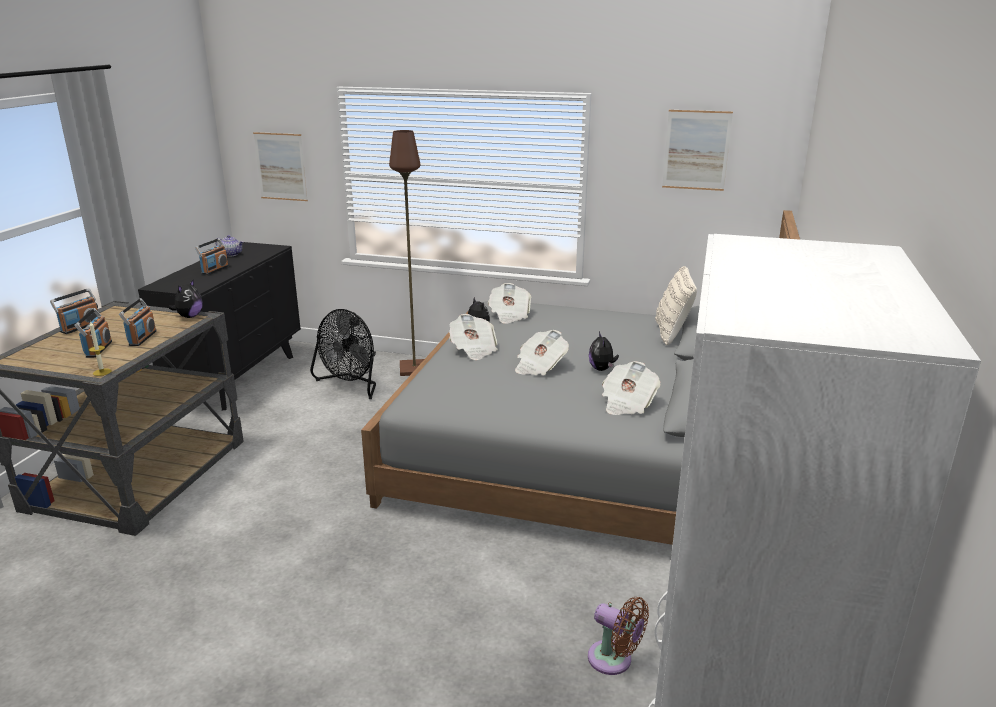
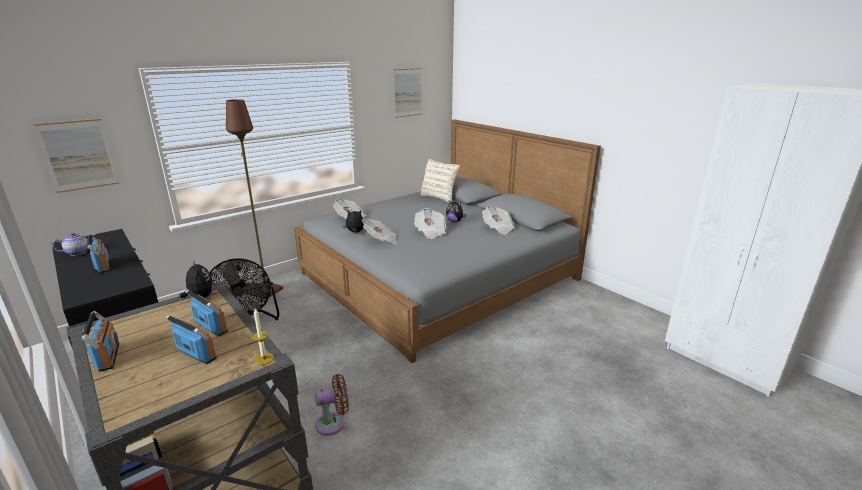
camera: 55 degrees left, 0 degrees up
brown fan [588,597,649,675] -> brown fan moved to [315,374,349,436]

